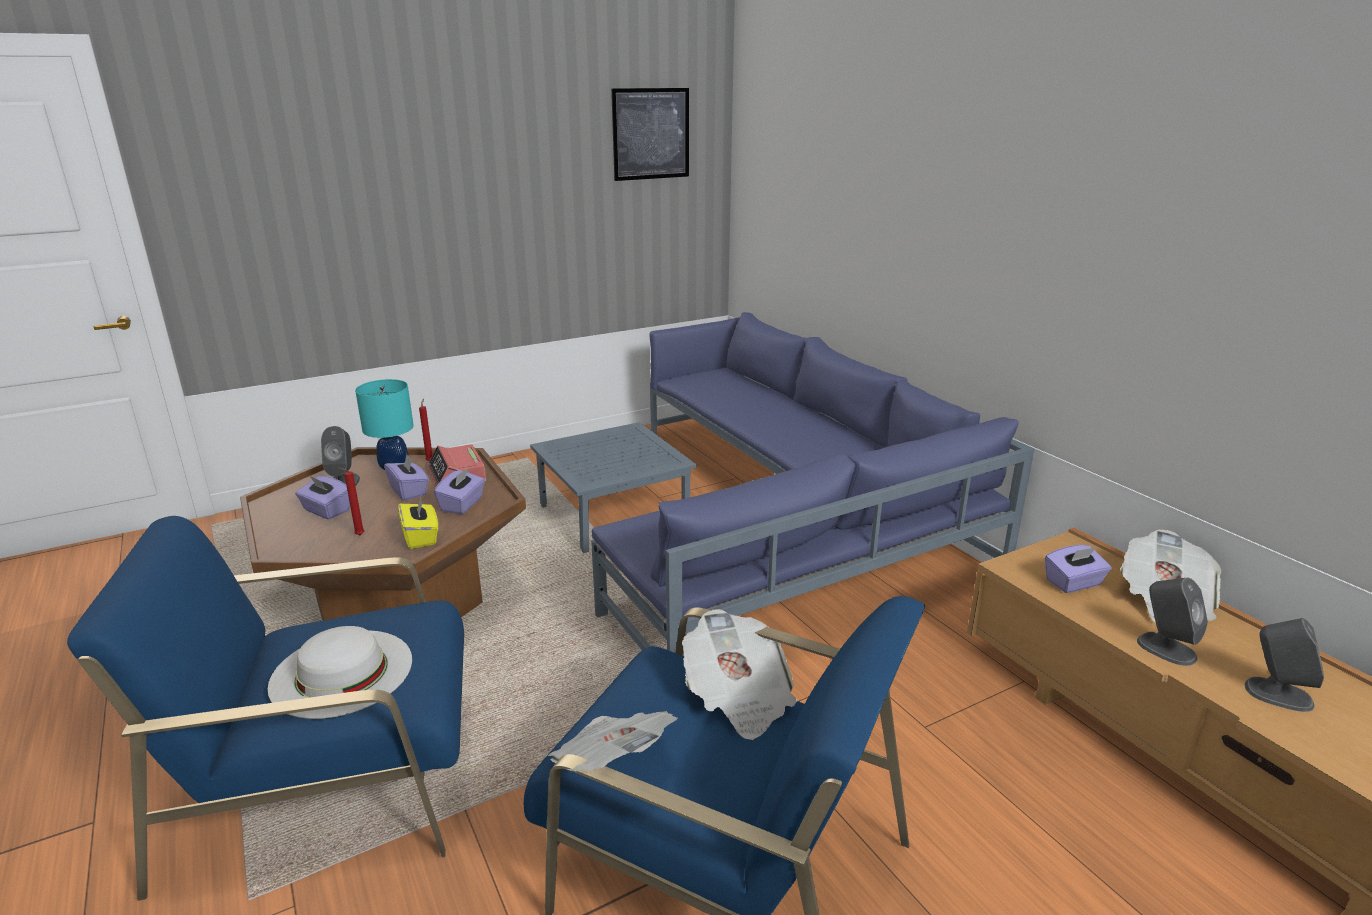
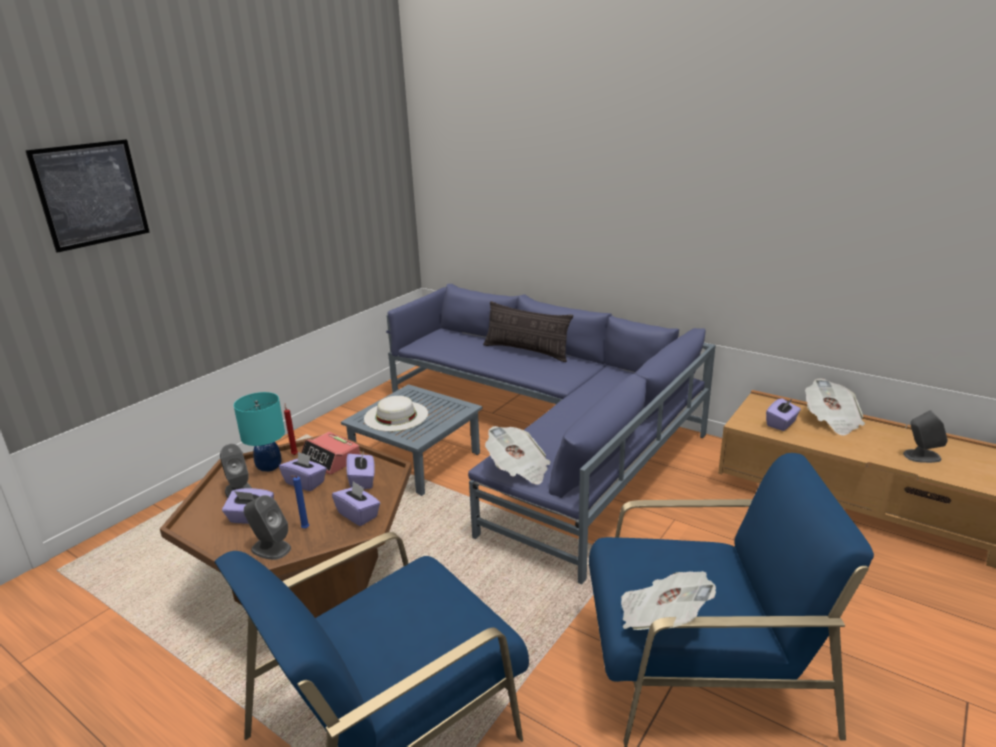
camera: 25 degrees left, 0 degrees up
white hat [268,626,412,719] -> white hat moved to [364,396,428,431]
red candle [339,467,364,535] -> blue candle [292,476,309,529]
yellow tissue box [398,497,438,549] -> purple tissue box [332,481,380,526]
picture [611,88,689,181] -> picture moved to [25,139,150,253]
newspaper [682,609,797,740] -> newspaper moved to [485,426,550,485]
grey speaker [1137,578,1208,666] -> grey speaker moved to [244,495,291,560]
none -> pillow [483,301,573,362]

